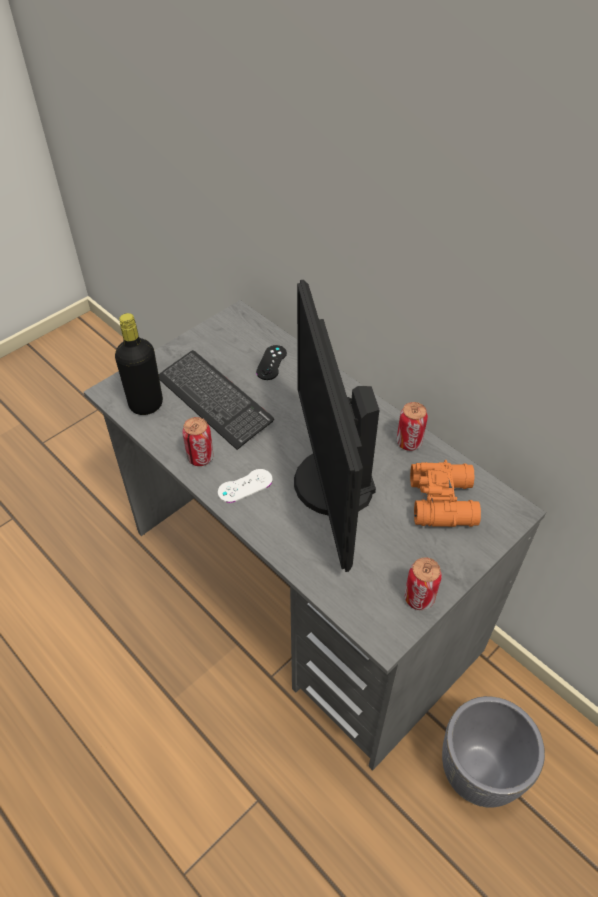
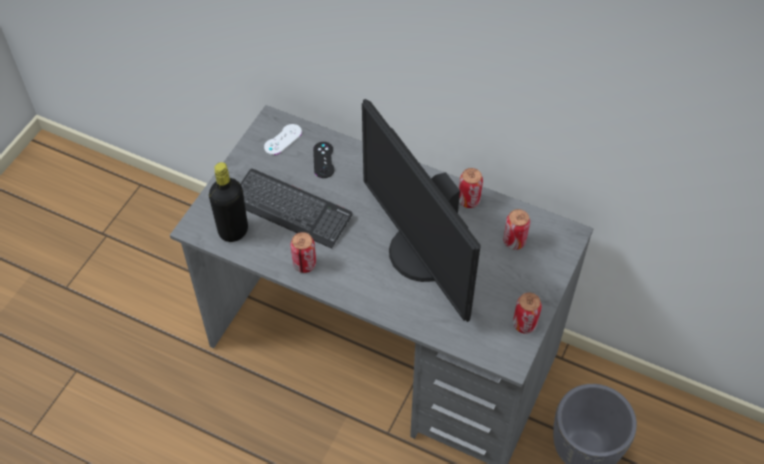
camera: 20 degrees left, 5 degrees up
white game controller [218,469,272,503] -> white game controller moved to [264,124,302,155]
orange binoculars [410,460,481,527] -> can [503,209,530,250]

